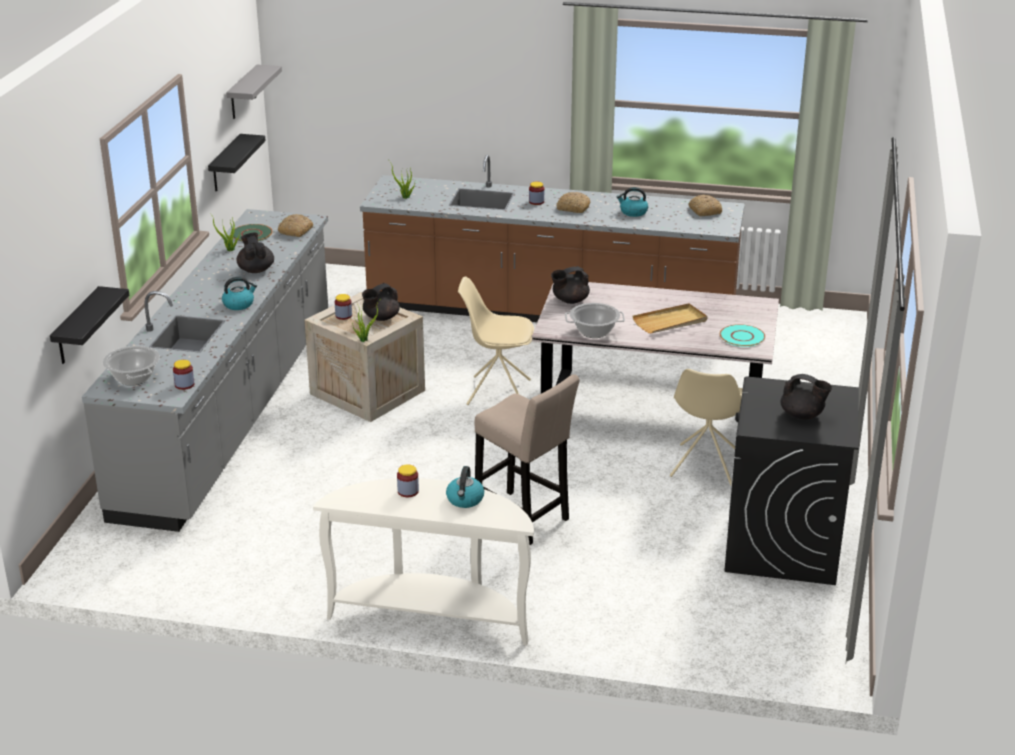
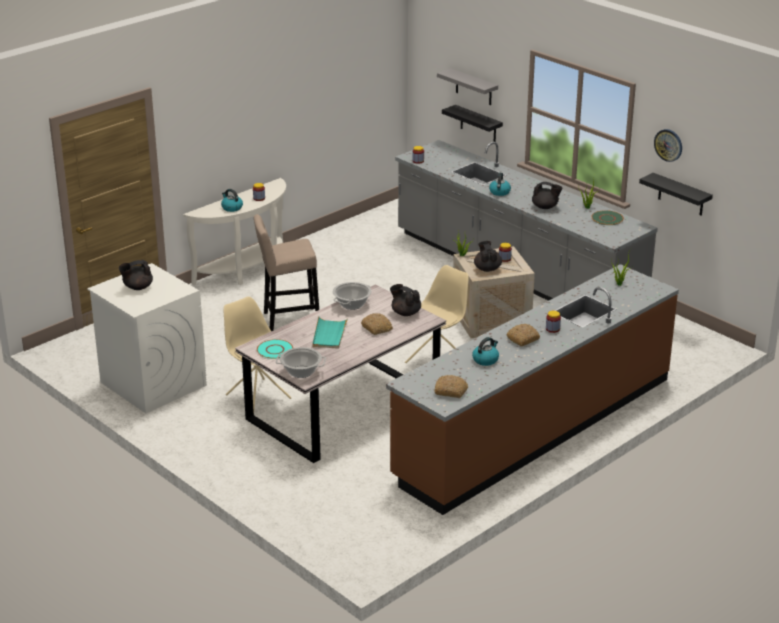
camera: 125 degrees right, 0 degrees up
cooking pot [103,346,160,386] -> cooking pot moved to [276,347,326,378]
grey shelf [226,65,282,119] -> grey shelf moved to [437,68,498,105]
bread [278,214,313,237] -> bread moved to [361,313,393,335]
black teapot [551,266,590,304] -> black teapot turned 60 degrees counterclockwise [390,284,421,316]
beige tray [633,303,707,333] -> turquoise tray [312,316,348,349]
black washing machine [724,376,859,585] -> white washing machine [87,263,207,413]
none -> wall clock [654,129,682,162]

